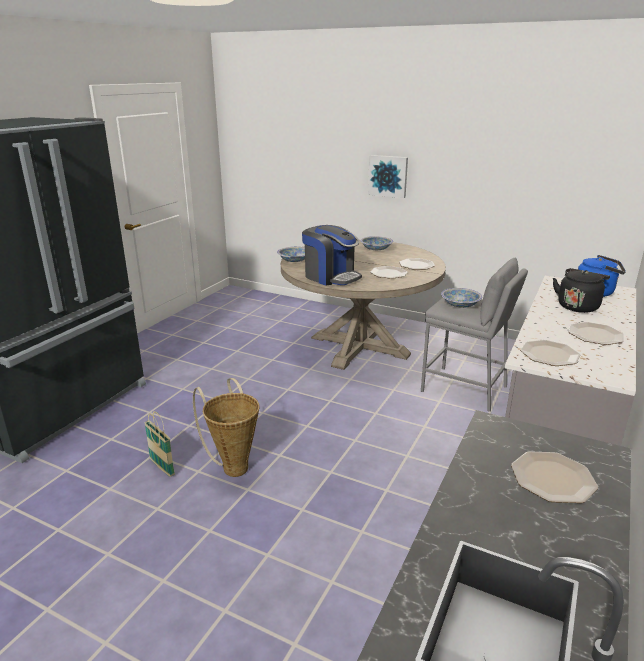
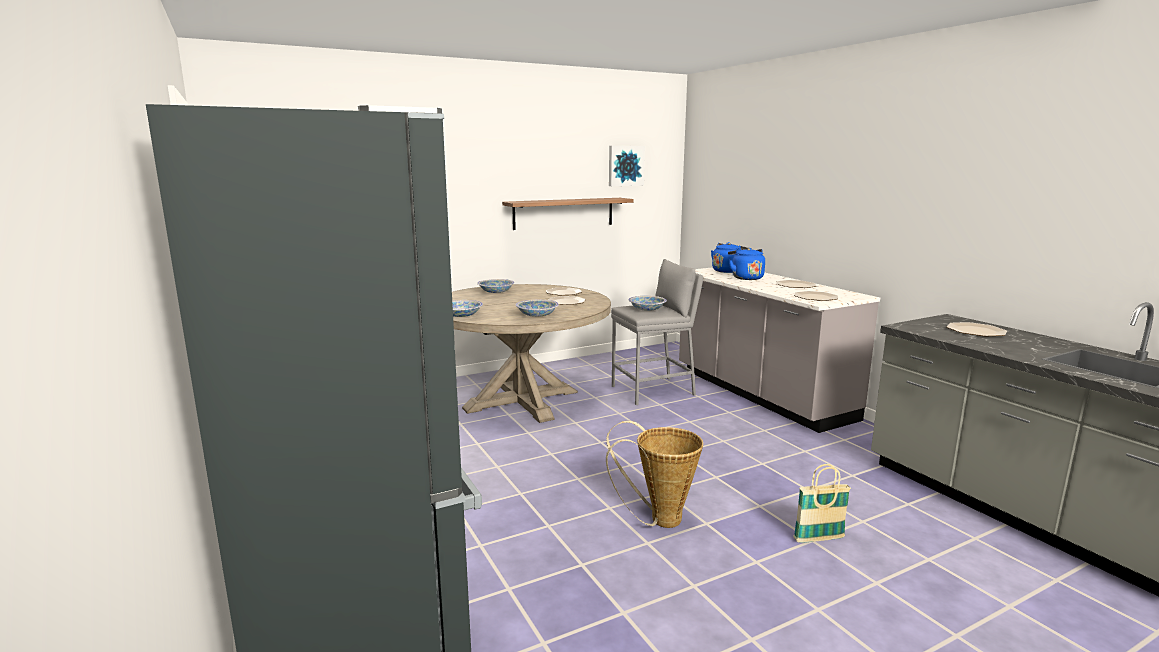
camera: 55 degrees left, 10 degrees down
basket [144,411,175,477] -> basket moved to [793,464,851,543]
coffee machine [302,225,362,286] -> bowl [516,300,559,317]
picture [368,155,408,198] -> picture moved to [609,146,645,186]
black kettle [553,268,610,313] -> blue kettle [728,248,765,280]
none -> shelf [502,198,634,230]

